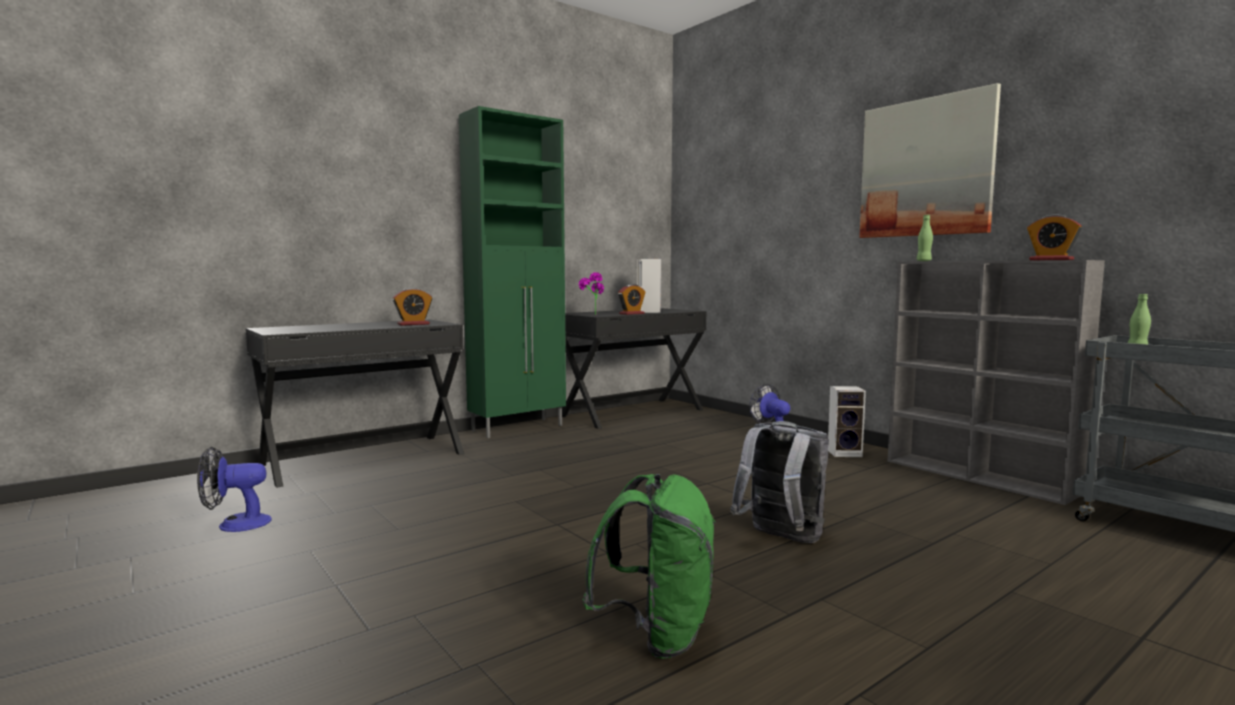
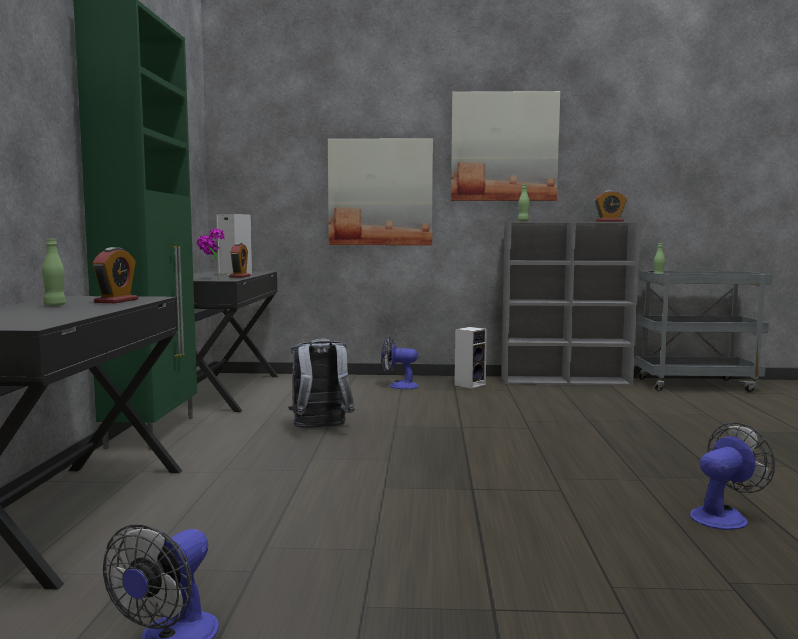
camera: 50 degrees left, 0 degrees up
green backpack [582,474,716,659] -> fan [690,422,775,530]
grey backpack [730,421,829,543] -> grey backpack moved to [288,338,355,428]
none -> green bottle [42,239,66,306]
none -> picture [328,138,433,245]

